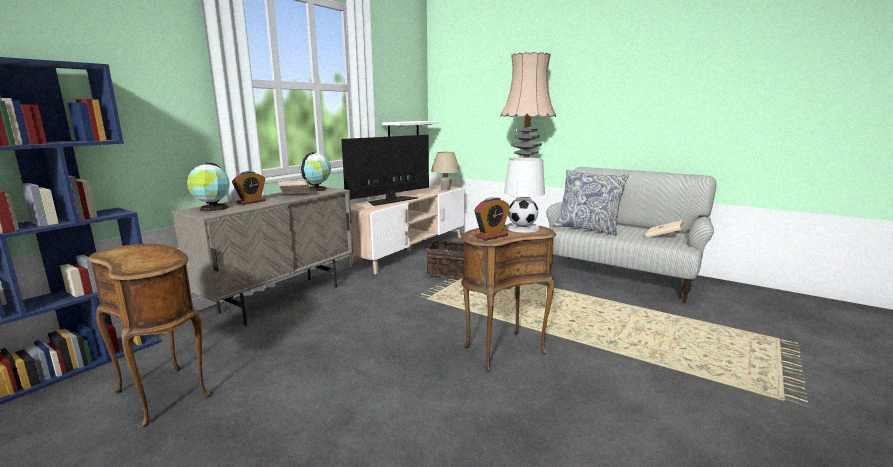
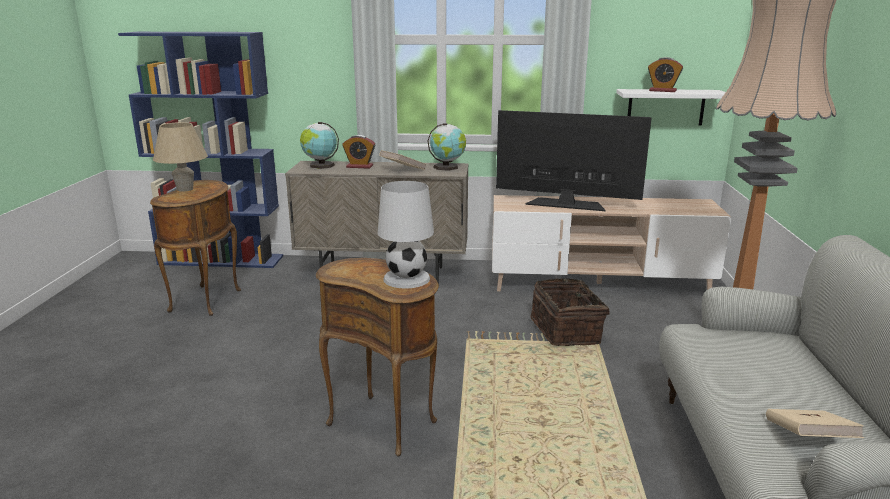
camera: 60 degrees right, 5 degrees up
beige table lamp [431,152,460,190] -> beige table lamp moved to [153,122,208,192]
alarm clock [474,197,510,240] -> alarm clock moved to [648,57,683,92]
pillow [555,170,629,236] -> none

